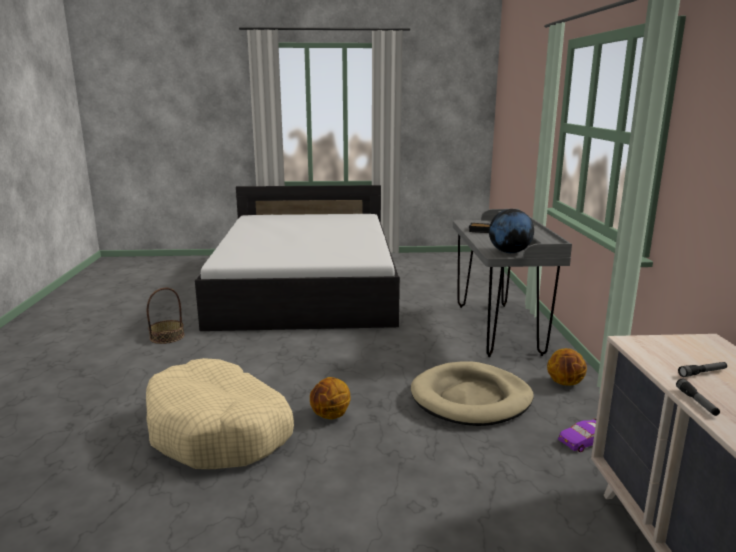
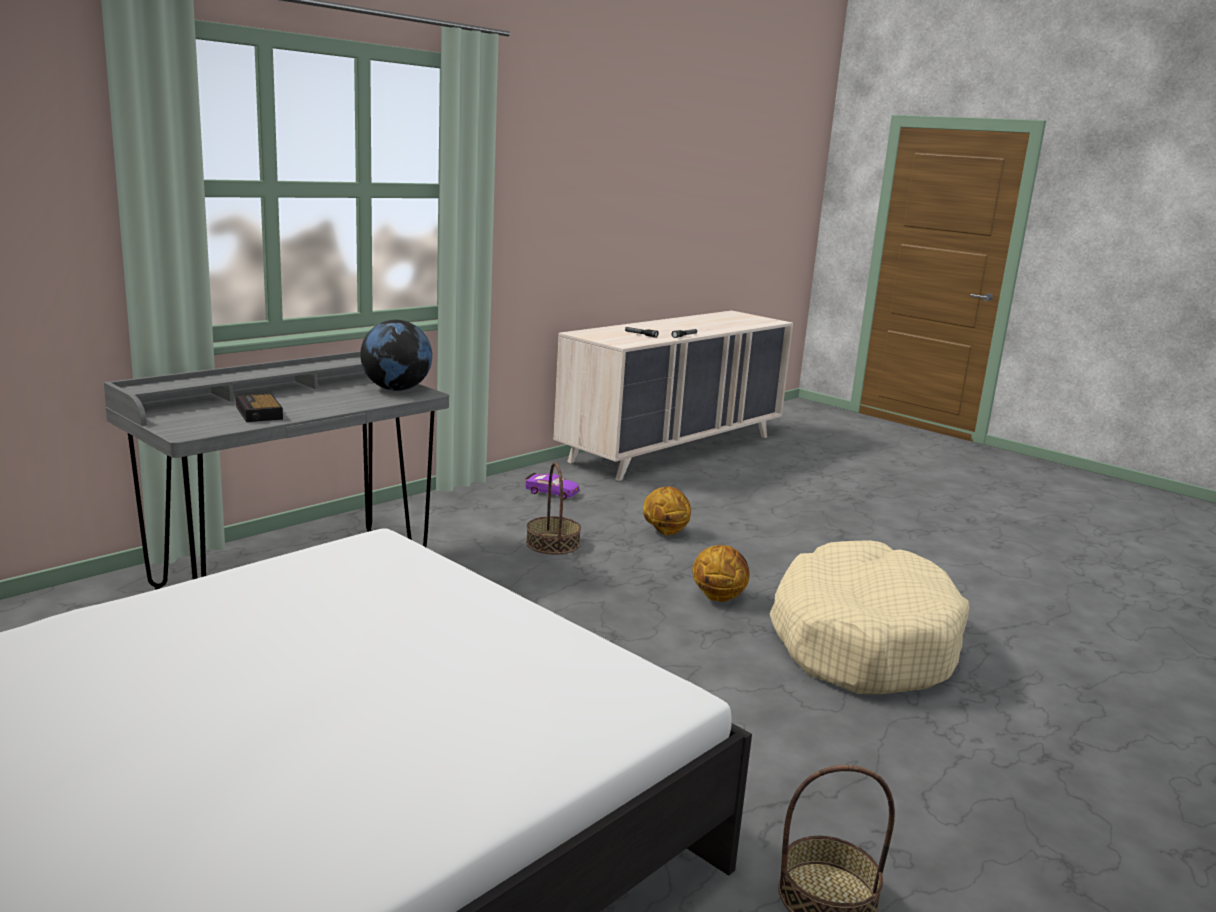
camera: 135 degrees left, 0 degrees up
beige dog bed [411,361,534,426] -> basket [526,462,581,554]
basketball [547,348,587,385] -> basketball moved to [643,486,691,535]

